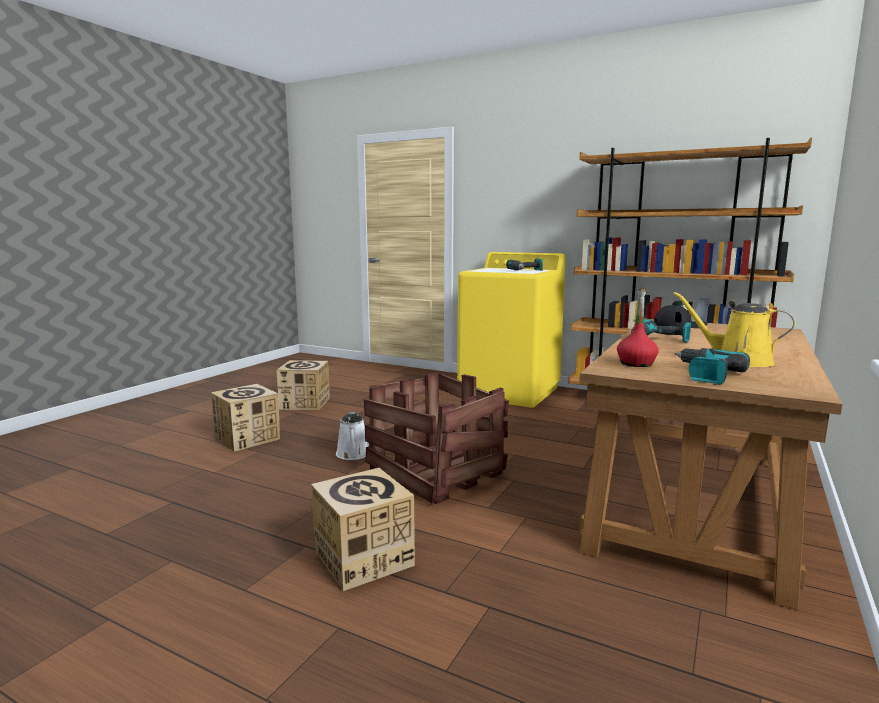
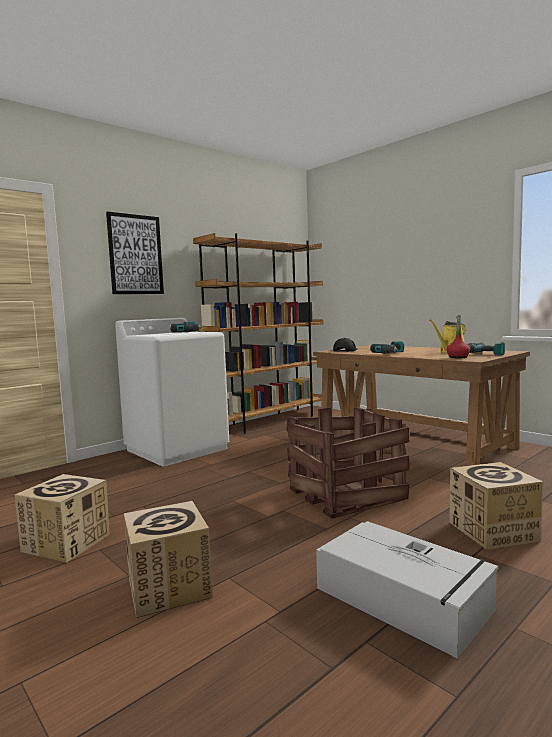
camera: 70 degrees left, 5 degrees down
white watering can [336,412,369,460] -> none
yellow washing machine [457,252,566,408] -> white washing machine [115,318,229,467]
none -> picture [106,212,164,294]
none -> grey storage box [316,521,499,659]

